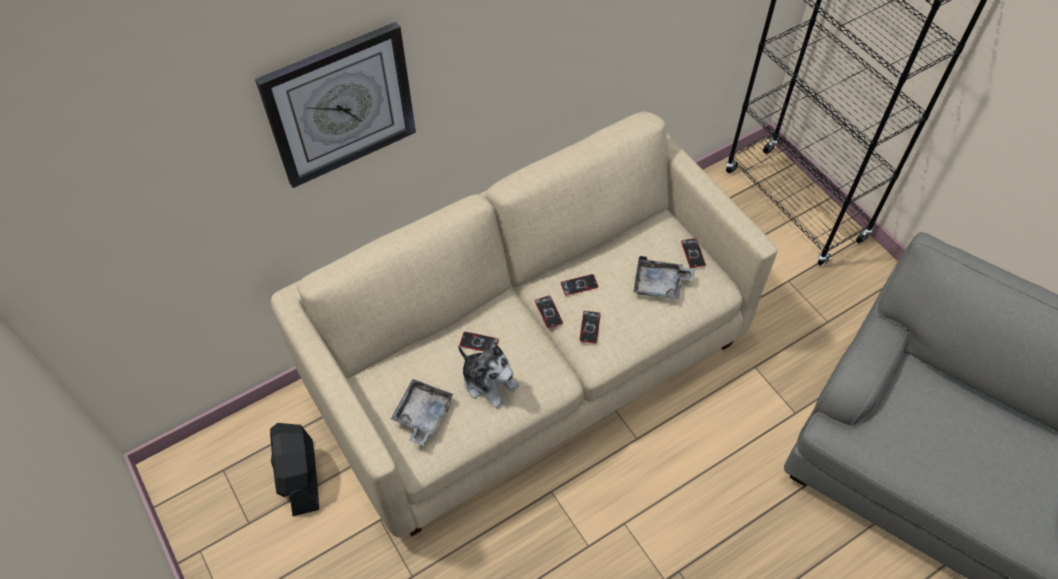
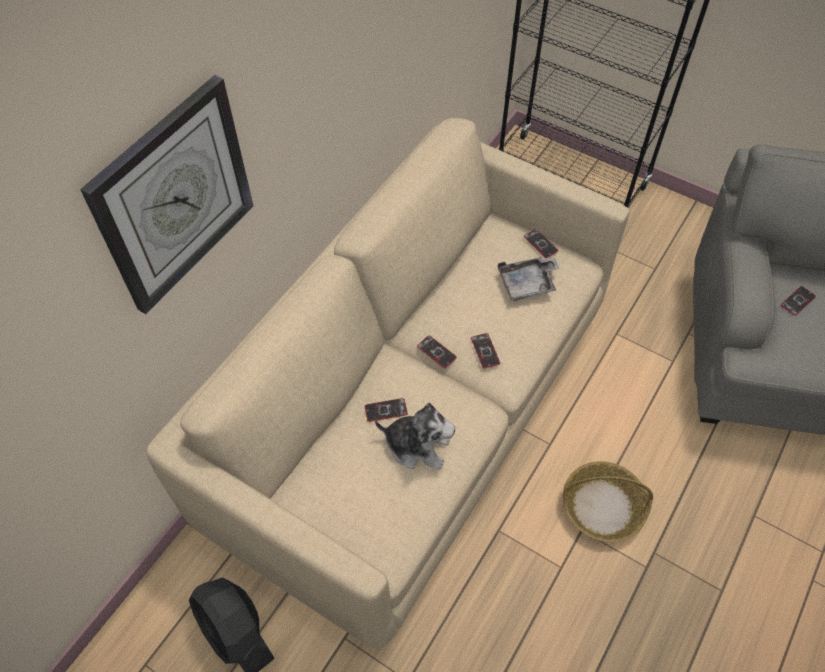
camera: 25 degrees left, 0 degrees up
grey tray [391,379,453,445] -> none
phone [561,274,598,296] -> phone moved to [781,286,816,316]
none -> basket [563,461,653,542]

